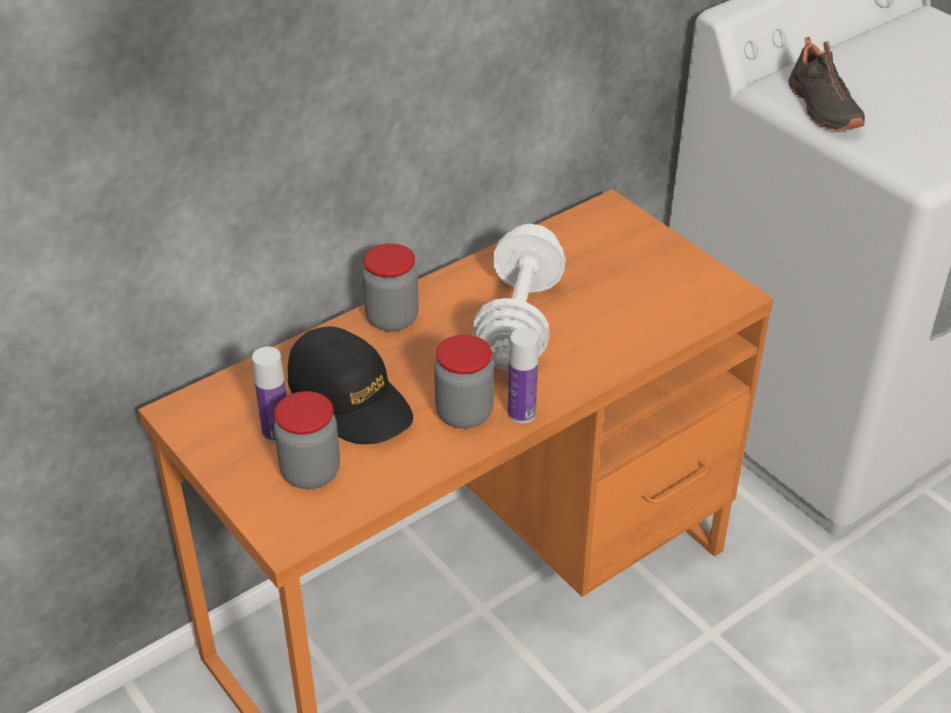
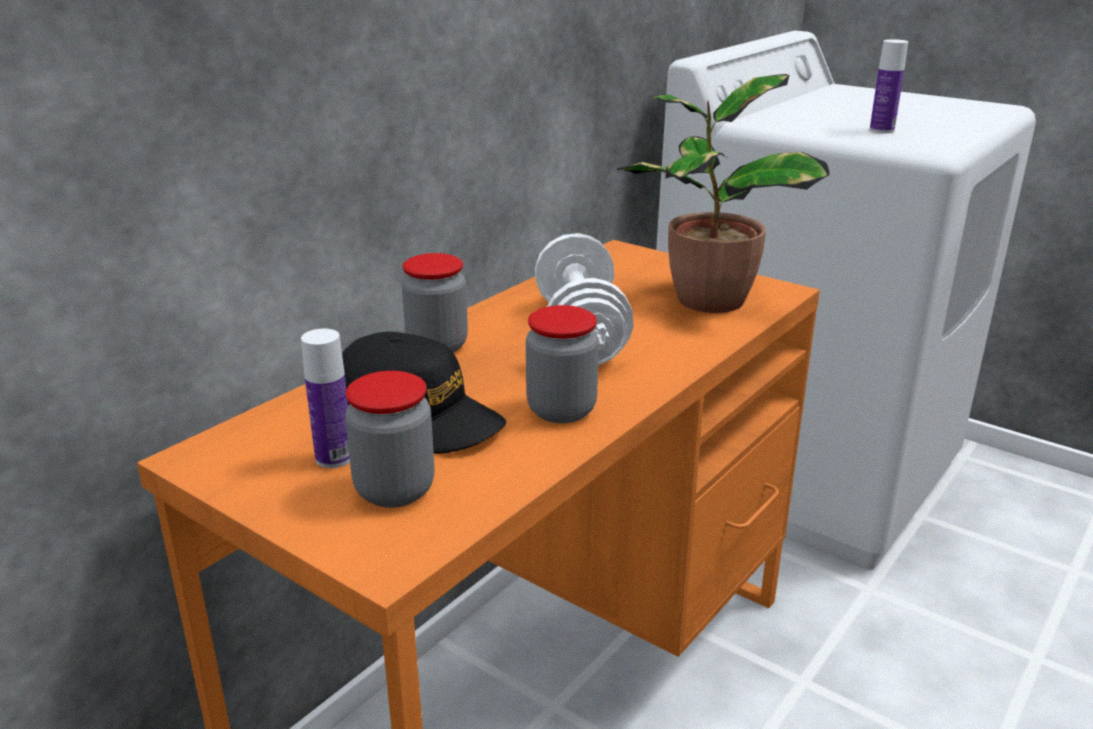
camera: 15 degrees left, 15 degrees down
bottle [508,328,538,423] -> bottle moved to [870,39,908,133]
black shoe [789,37,865,130] -> none
none -> potted plant [617,74,829,313]

